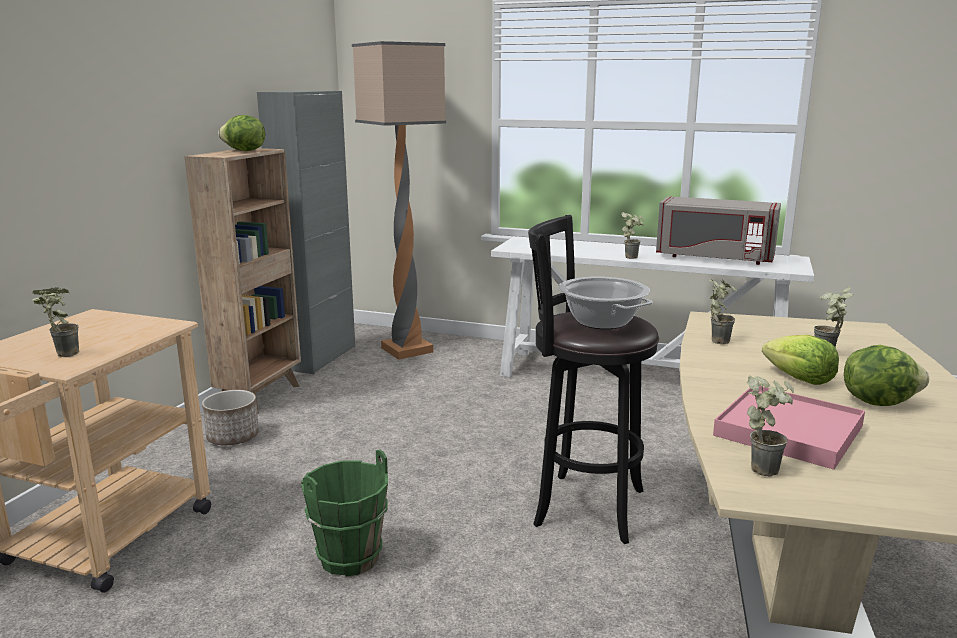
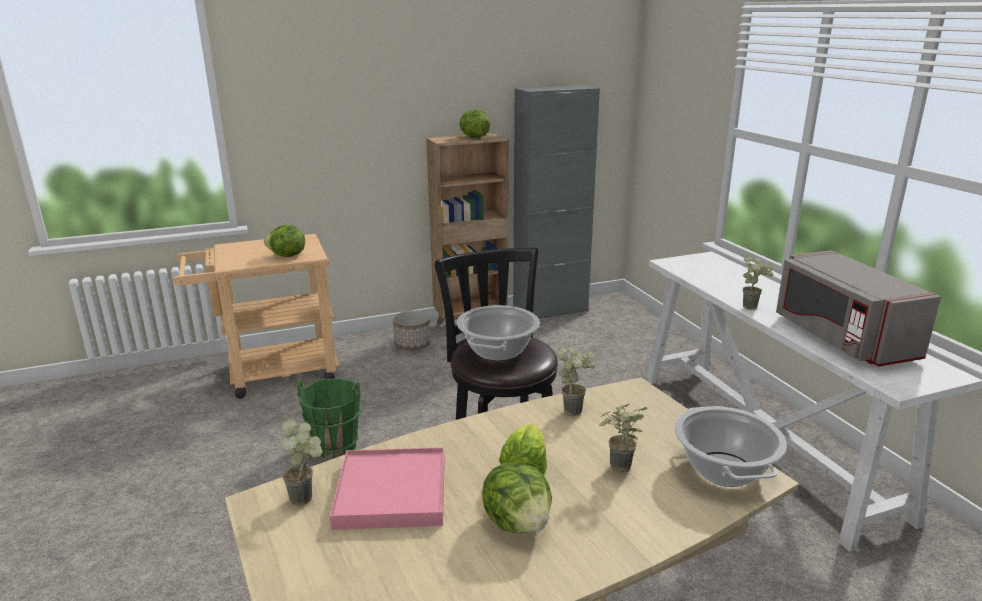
camera: 50 degrees right, 5 degrees up
potted plant [33,287,79,357] -> none
floor lamp [352,41,446,360] -> none
none -> lettuce [264,225,305,257]
none -> cooking pot [675,406,787,487]

